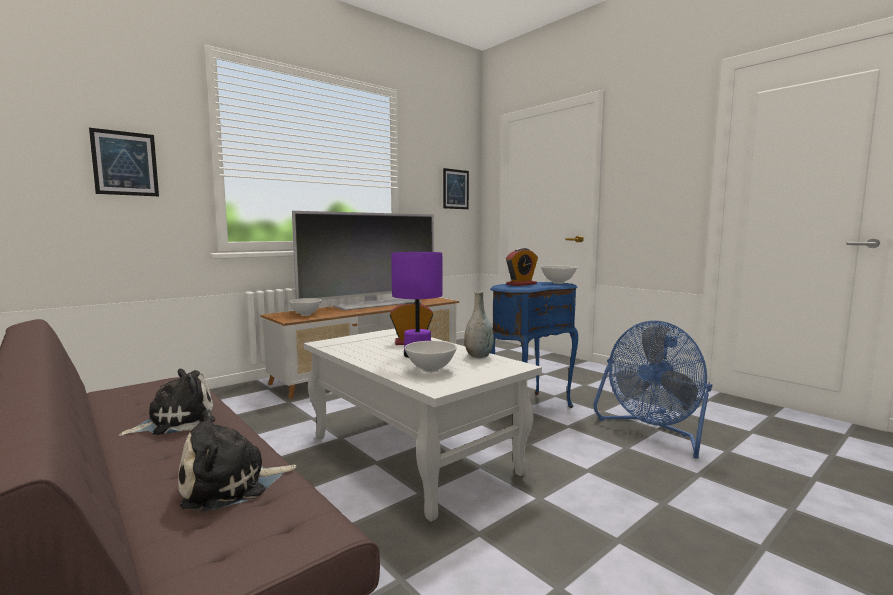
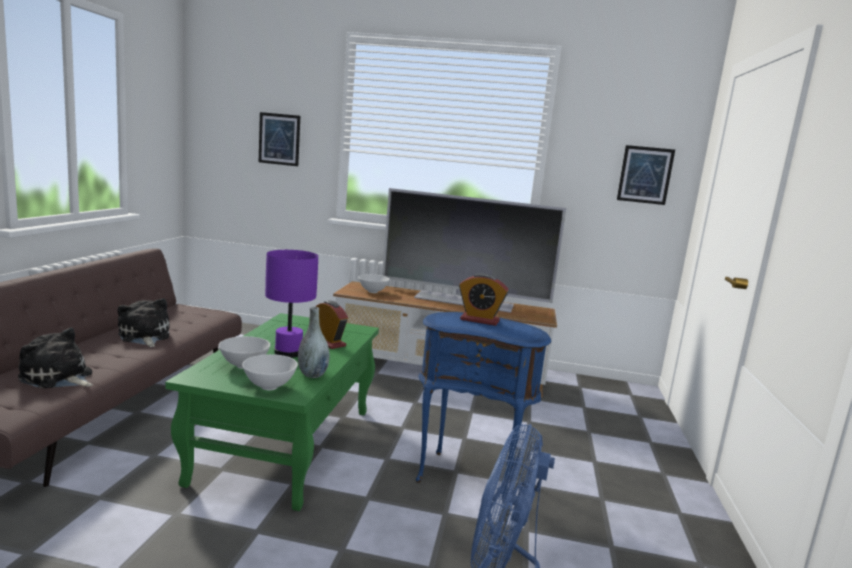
camera: 50 degrees right, 5 degrees up
plush toy [118,369,215,436] -> plush toy turned 135 degrees counterclockwise [118,298,170,347]
white coffee table [304,328,542,522] -> green coffee table [166,313,379,511]
white bowl [541,265,577,284] -> white bowl moved to [242,354,298,390]

